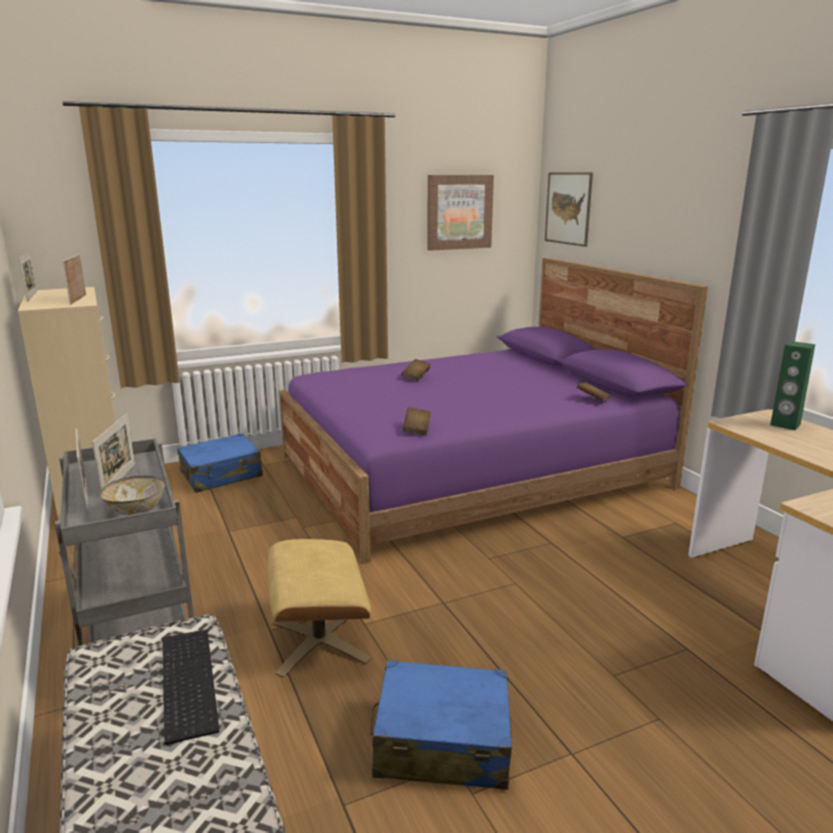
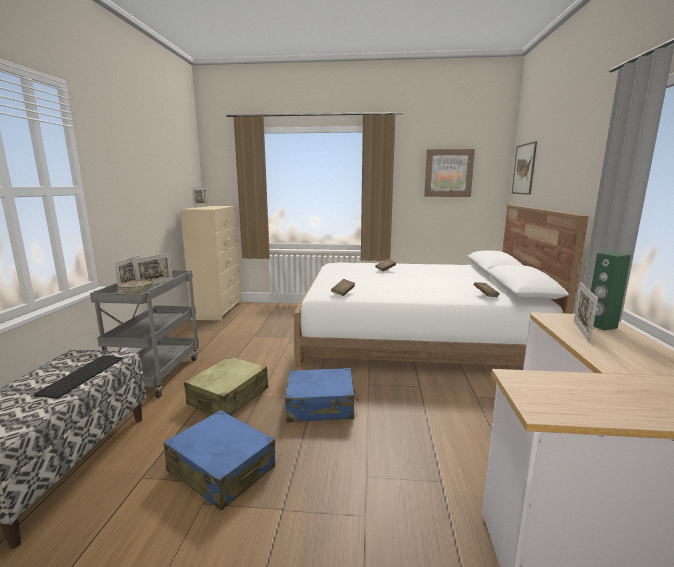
camera: 30 degrees right, 5 degrees down
picture frame [63,254,86,305] -> picture frame moved to [574,282,598,343]
blue suitcase [177,433,263,493] -> blue suitcase moved to [285,368,359,422]
beige ottoman [268,539,371,678] -> beige suitcase [184,356,268,415]
purple bed [279,258,708,564] -> white bed [294,205,589,368]

